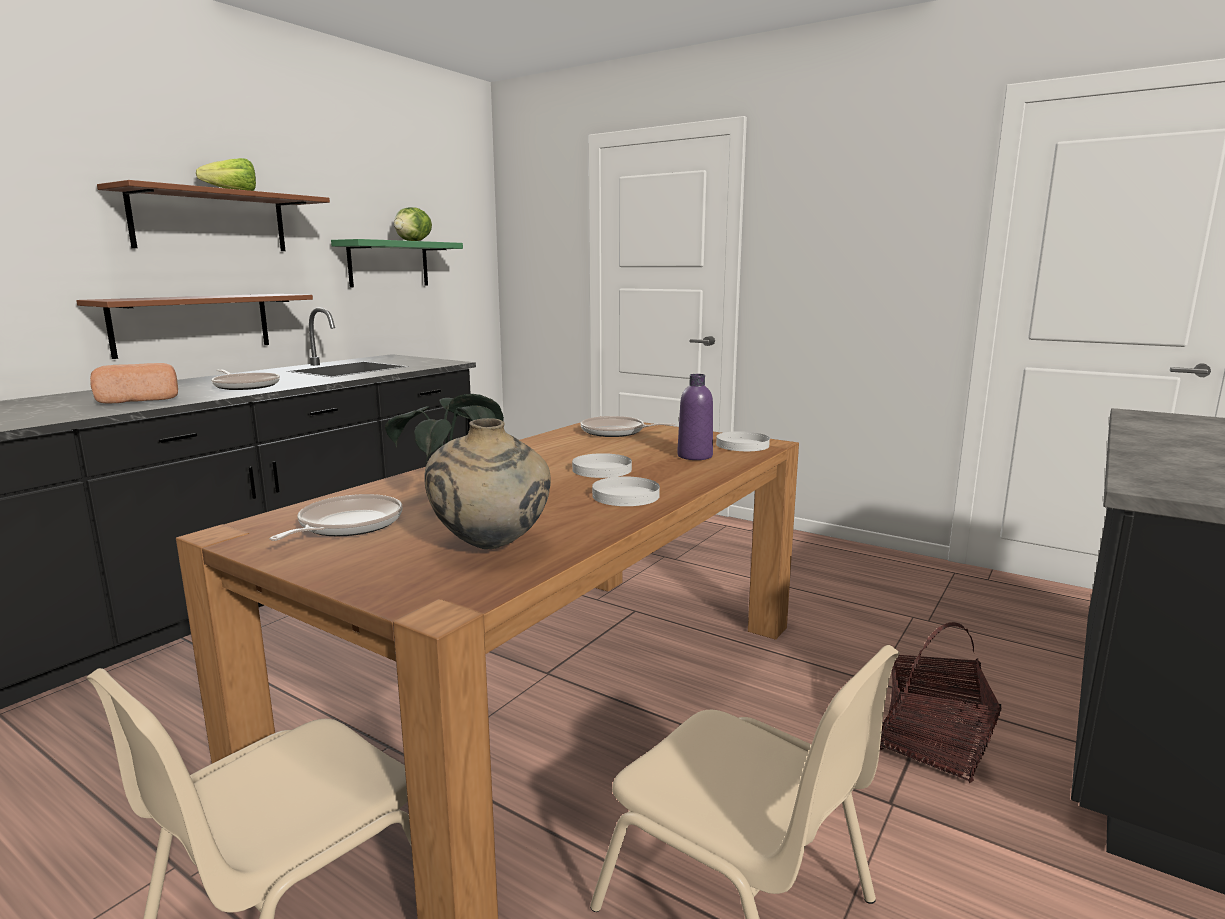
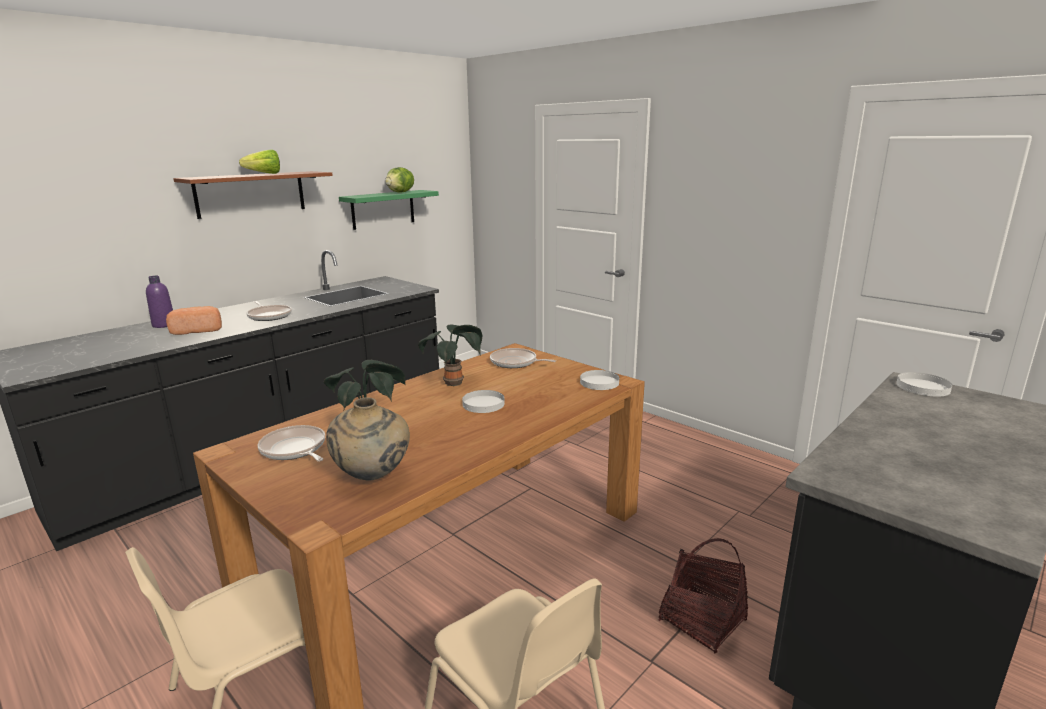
camera: 10 degrees right, 5 degrees up
brown shelf [76,294,313,359] -> none
frying pan [270,494,403,541] -> frying pan turned 75 degrees counterclockwise [258,425,325,461]
white plate [592,477,660,506] -> white plate moved to [896,372,952,397]
purple bottle [677,374,713,460] -> purple bottle moved to [146,276,173,328]
none -> potted plant [418,324,482,386]

